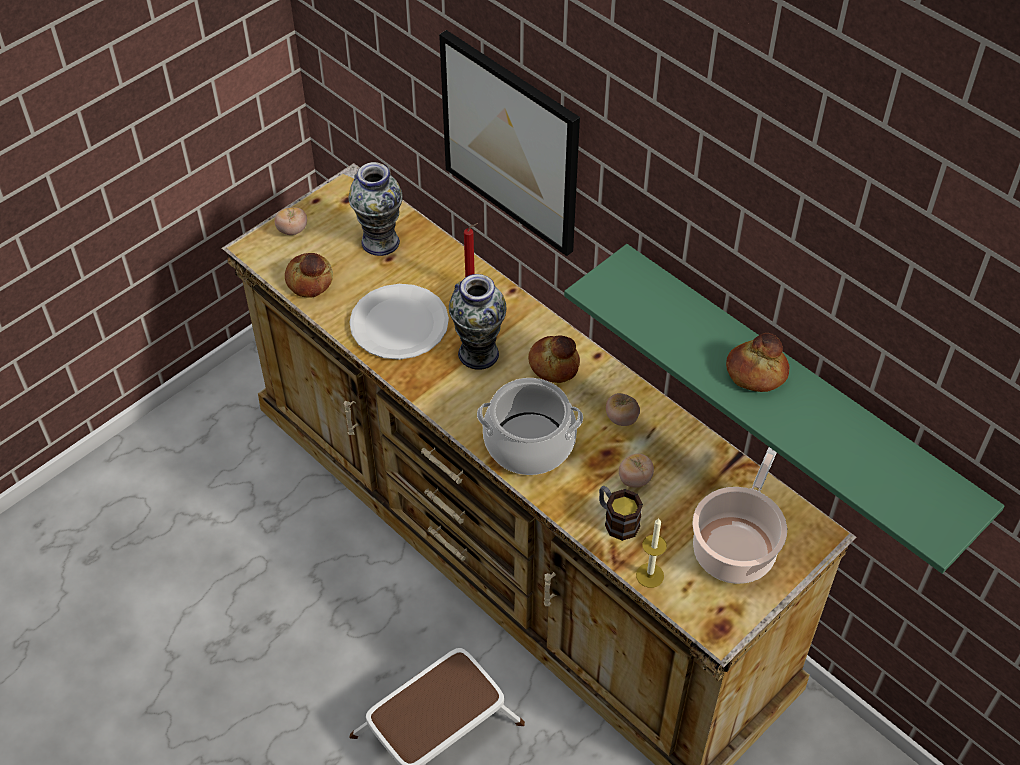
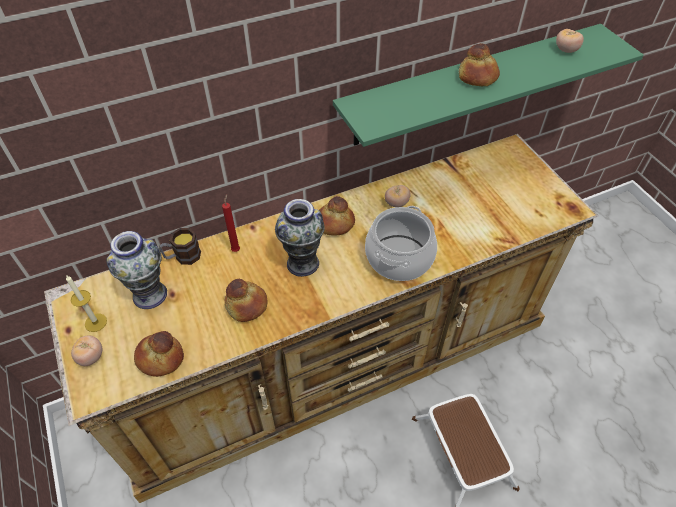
camera: 70 degrees left, 0 degrees up
white plate [349,284,449,360] -> bread [225,279,268,322]
picture [439,30,580,256] -> none
mug [599,486,643,541] -> mug moved to [159,228,201,265]
tomato [619,453,654,488] -> tomato moved to [556,29,584,53]
candle [636,518,667,588] -> candle moved to [66,275,107,332]
cooking pot [692,447,787,584] -> none

